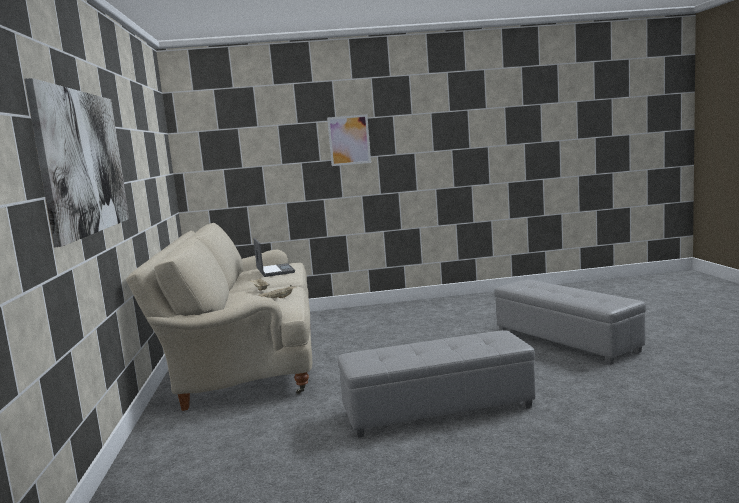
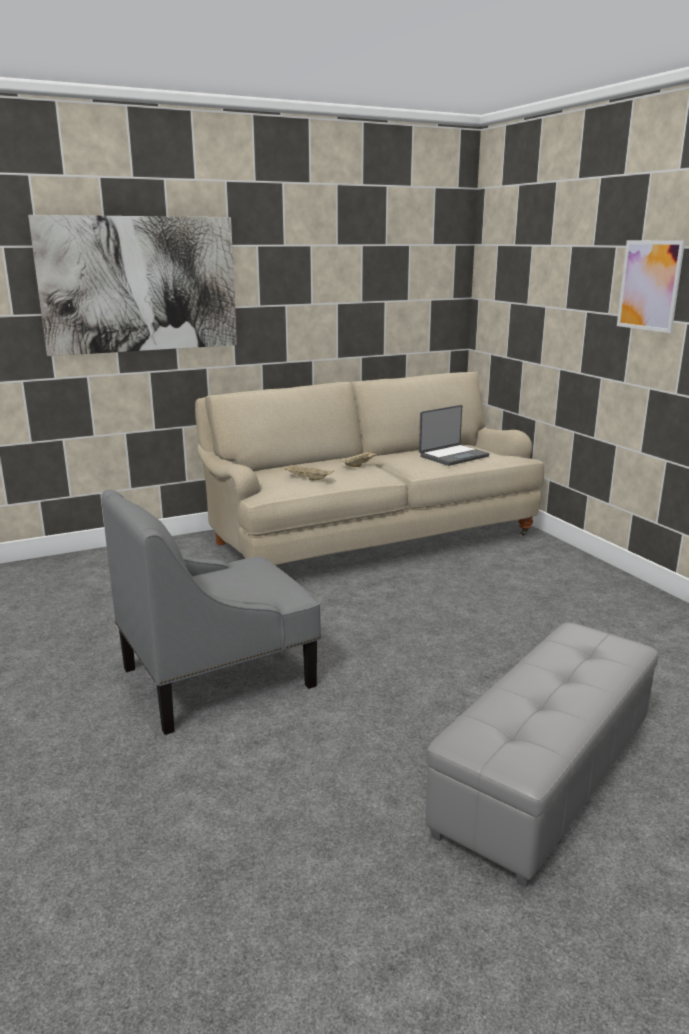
camera: 70 degrees right, 10 degrees up
grey ottoman [338,330,535,438] -> grey armchair [101,490,321,735]

